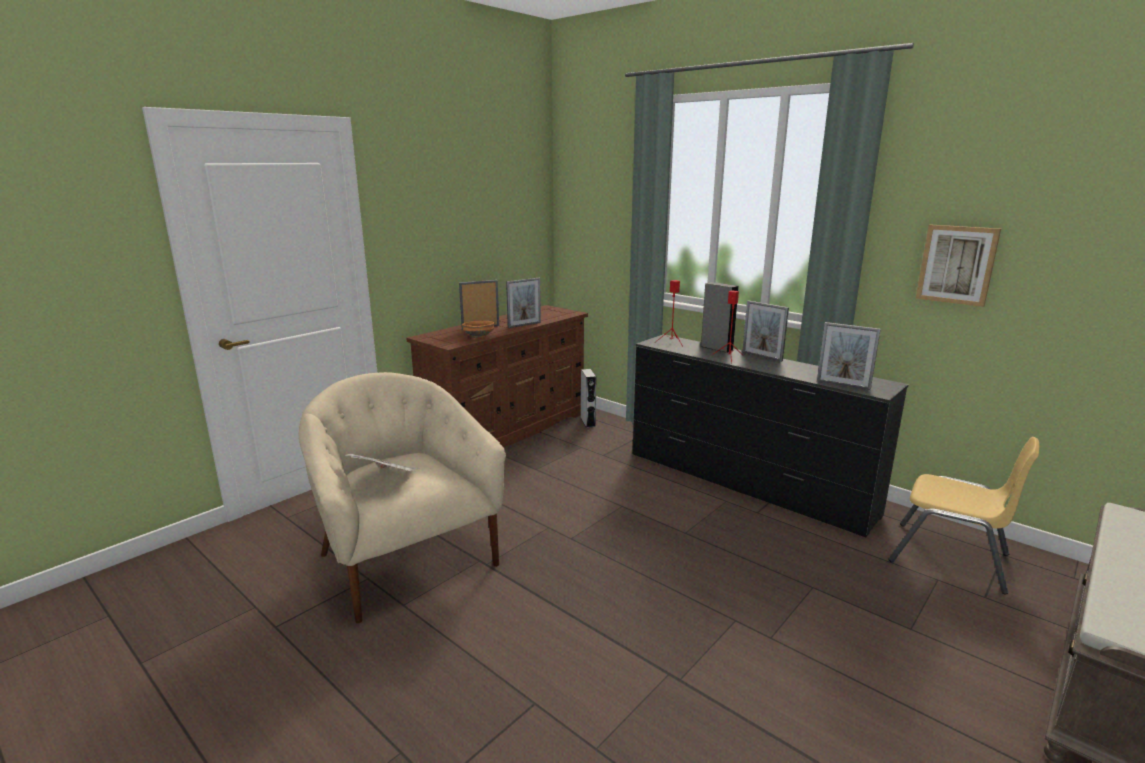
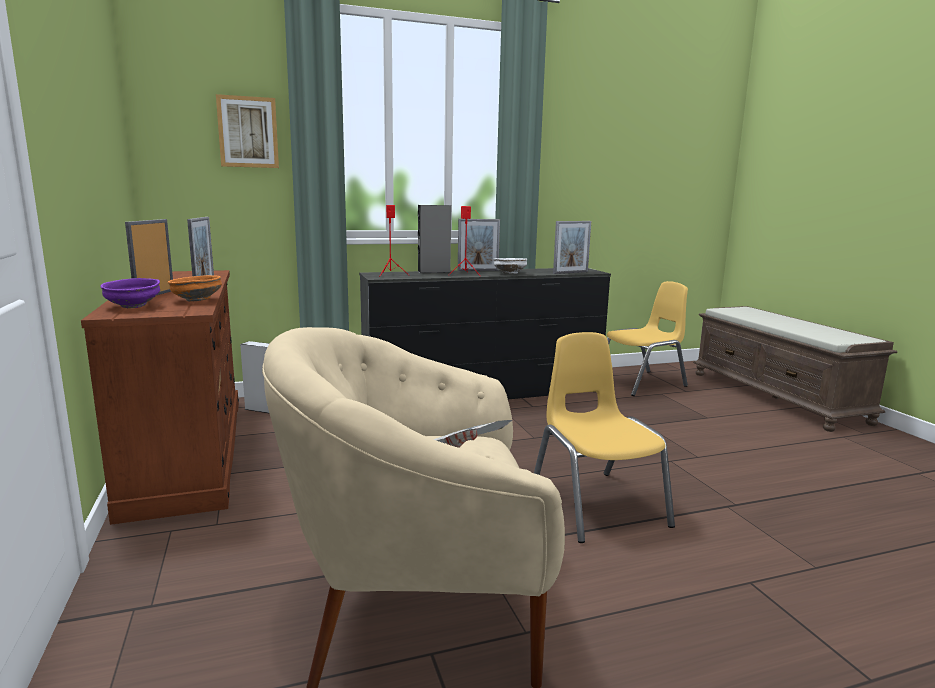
camera: 60 degrees left, 5 degrees down
picture [916,224,1001,307] -> picture moved to [216,94,279,168]
none -> purple bowl [100,278,160,308]
none -> white bowl [493,258,527,274]
none -> yellow chair [534,332,675,543]

